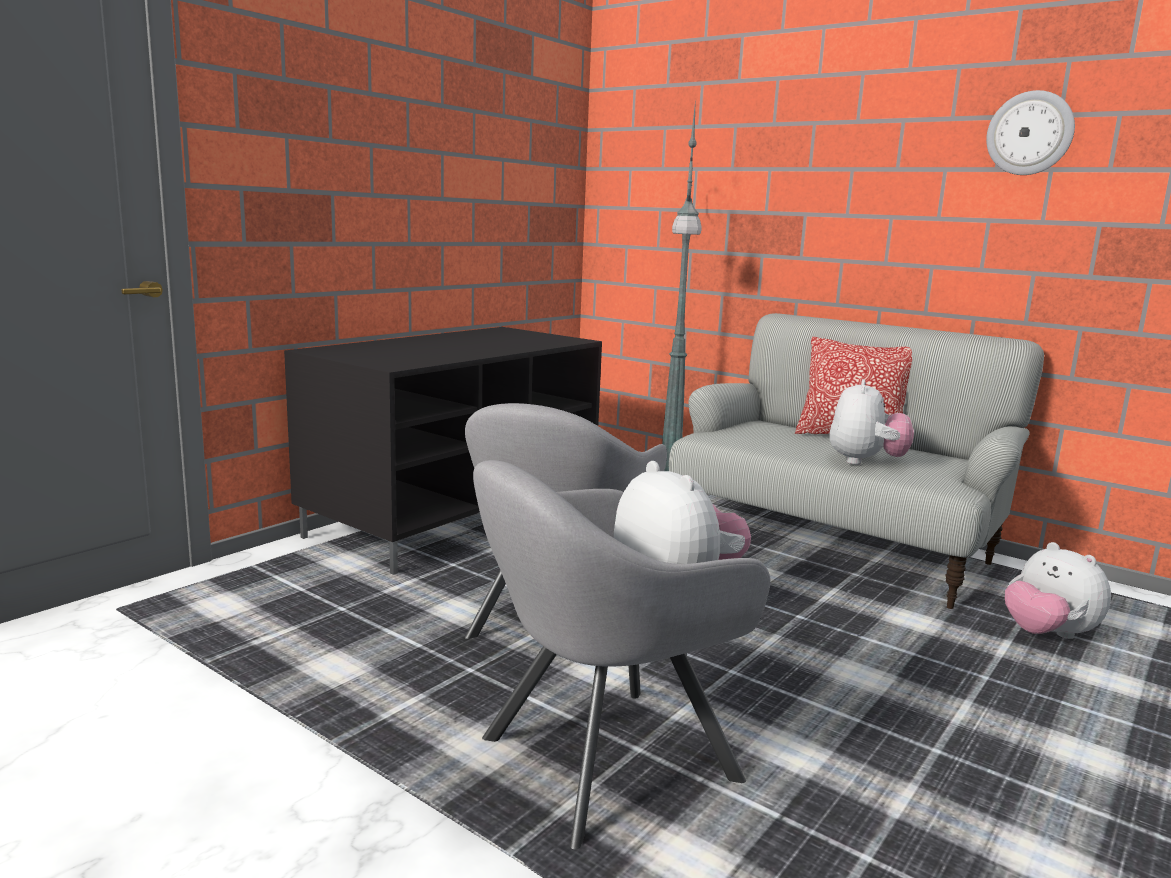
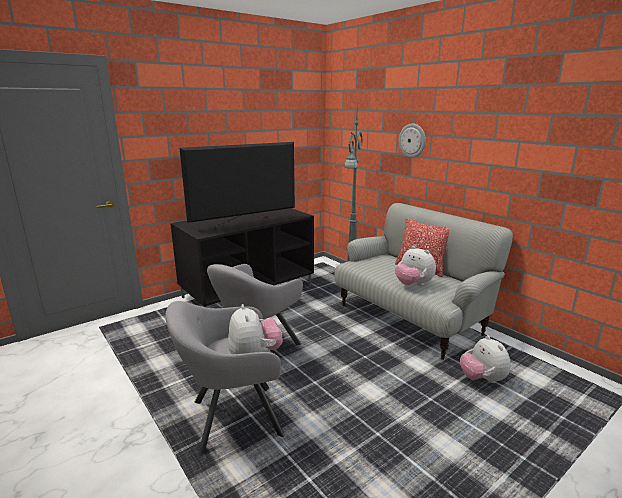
camera: 15 degrees right, 5 degrees up
plush toy [830,379,914,465] -> plush toy turned 105 degrees clockwise [395,246,436,286]
wall clock [986,90,1075,175] -> wall clock moved to [399,123,426,158]
none -> television [180,142,295,229]

